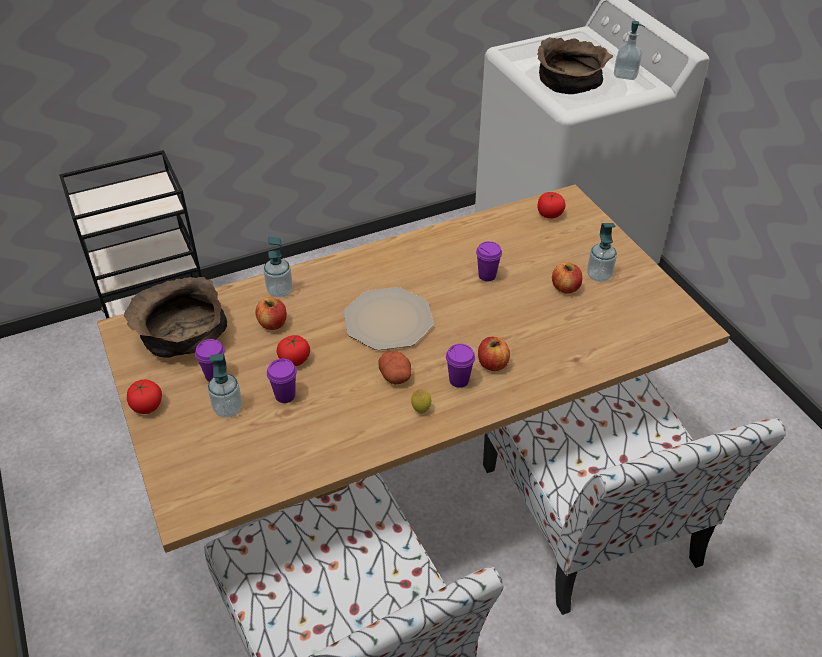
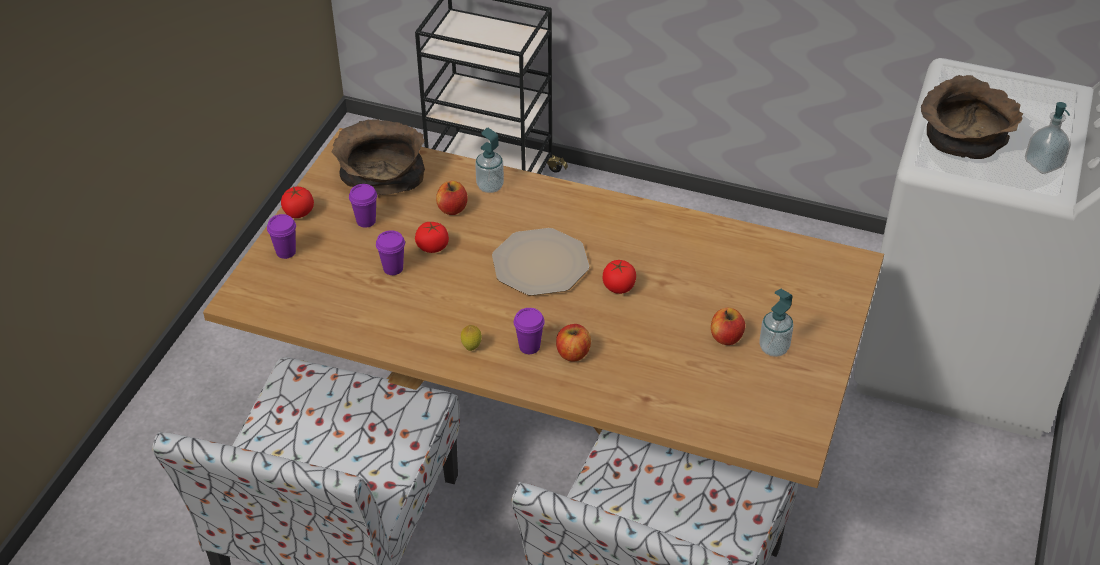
camera: 45 degrees right, 0 degrees up
soap dispenser [208,354,242,418] -> none
potato [378,351,411,384] -> none
purple cup [476,241,502,281] -> purple cup moved to [267,214,296,259]
tomato [537,192,566,219] -> tomato moved to [602,260,636,294]

